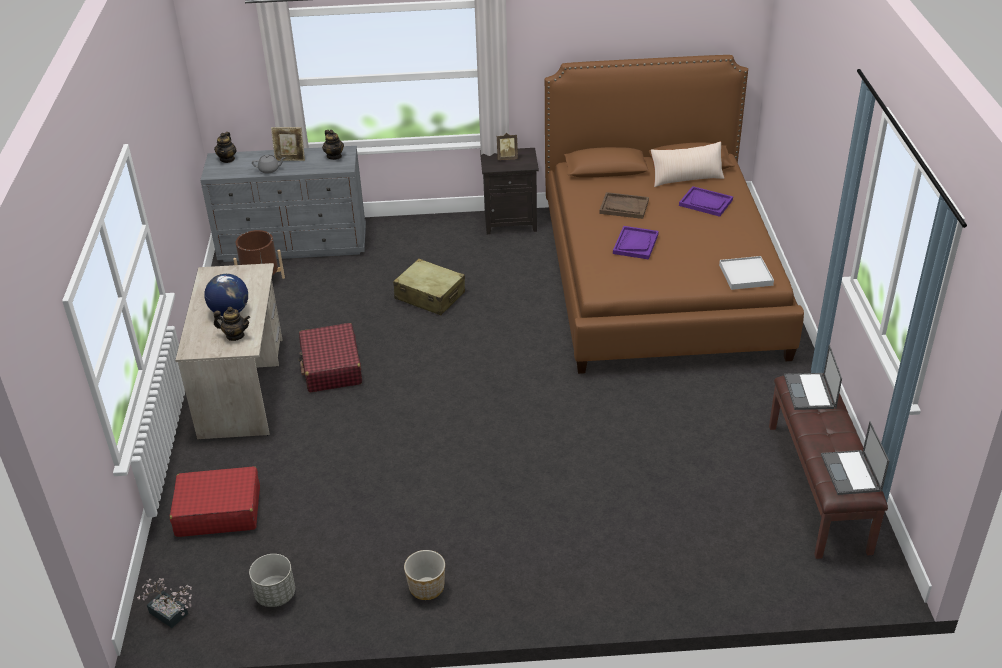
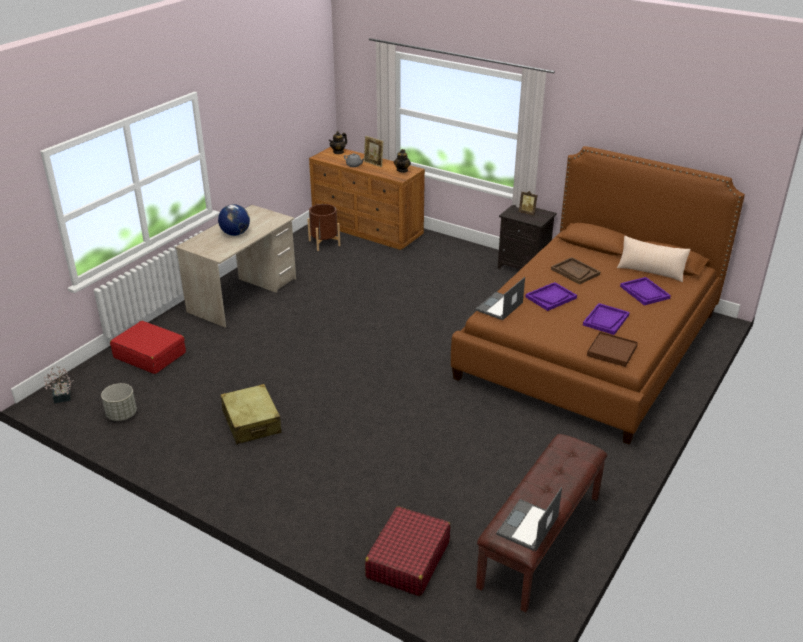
camera: 35 degrees right, 5 degrees down
grey dresser [200,146,366,262] -> brown dresser [309,147,425,250]
teapot [214,307,250,341] -> none
red suitcase [299,323,362,393] -> red suitcase moved to [365,506,450,596]
beige suitcase [393,259,465,315] -> beige suitcase moved to [221,384,281,444]
planter [404,550,445,600] -> none
white tray [719,256,774,290] -> brown tray [587,332,638,367]
laptop [784,345,842,410] -> laptop moved to [475,277,525,320]
none -> purple tray [583,303,630,335]

